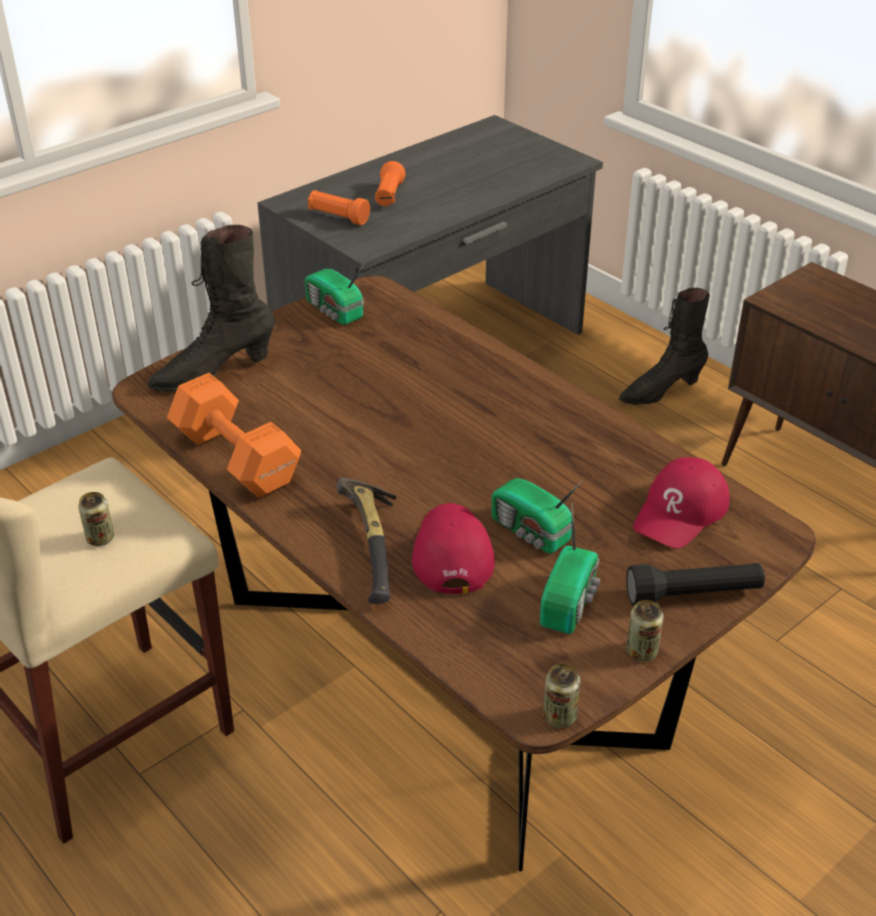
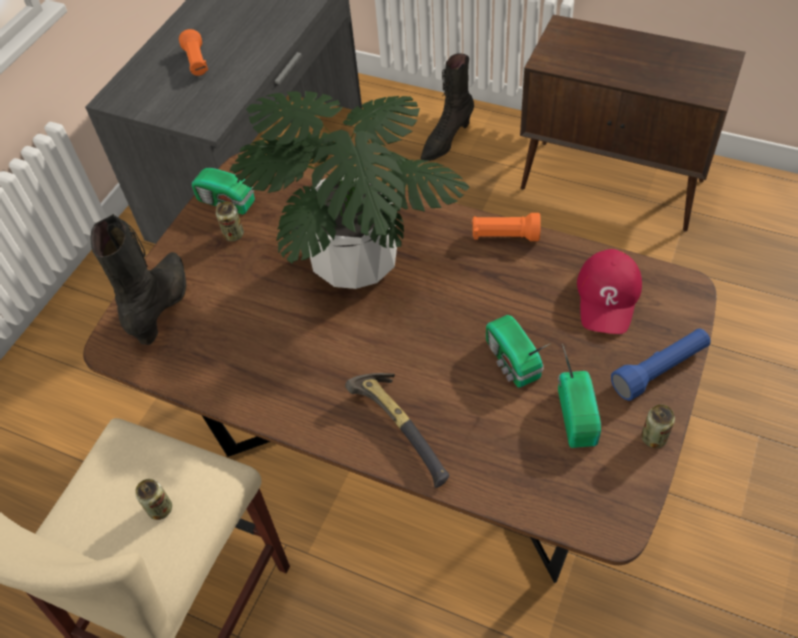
camera: 20 degrees left, 15 degrees up
black boot [147,225,275,392] -> black boot turned 150 degrees clockwise [90,214,186,345]
orange dumbbell [167,373,301,498] -> none
orange flashlight [308,190,370,225] -> orange flashlight moved to [472,213,541,241]
red cap [412,503,495,594] -> none
radio [492,478,583,554] -> radio turned 45 degrees clockwise [486,315,550,388]
can [543,664,580,728] -> can moved to [216,201,244,241]
black flashlight [626,563,765,606] -> blue flashlight [611,328,711,401]
none -> potted plant [230,91,470,289]

